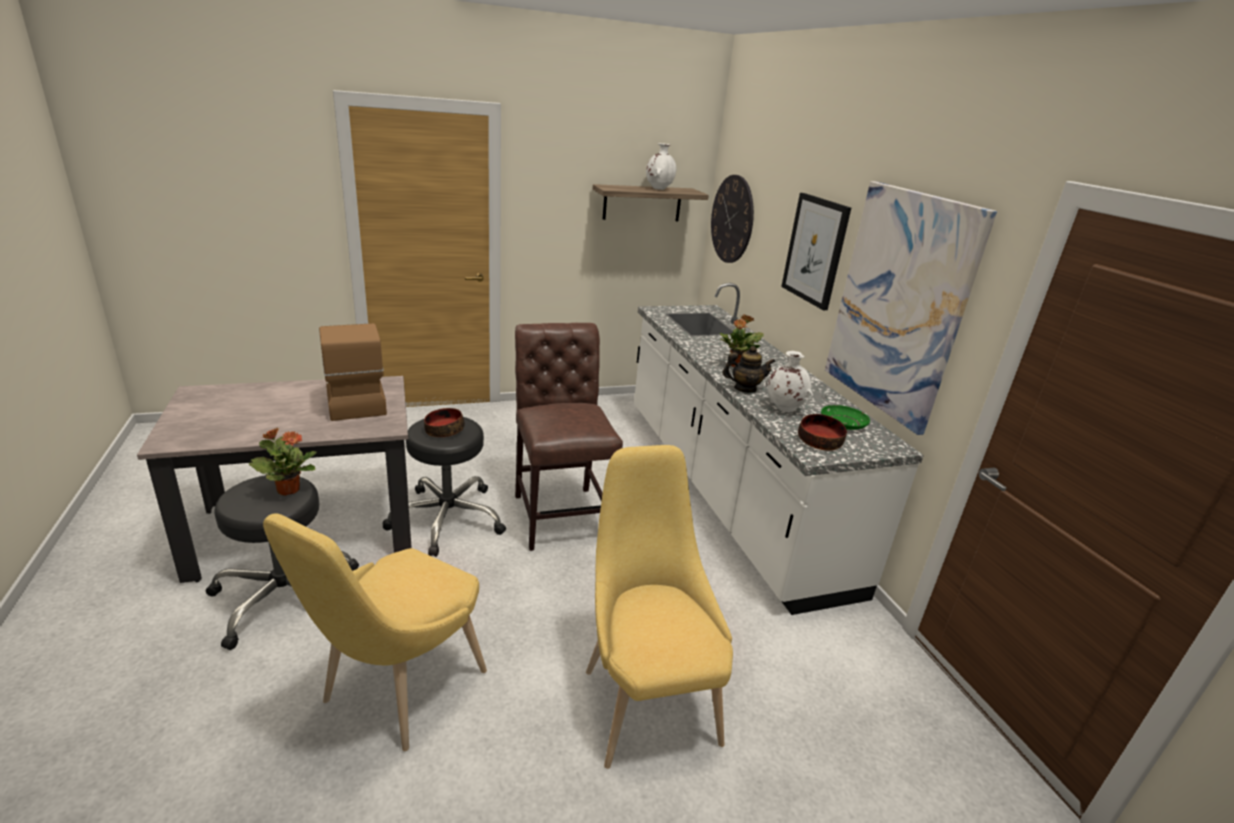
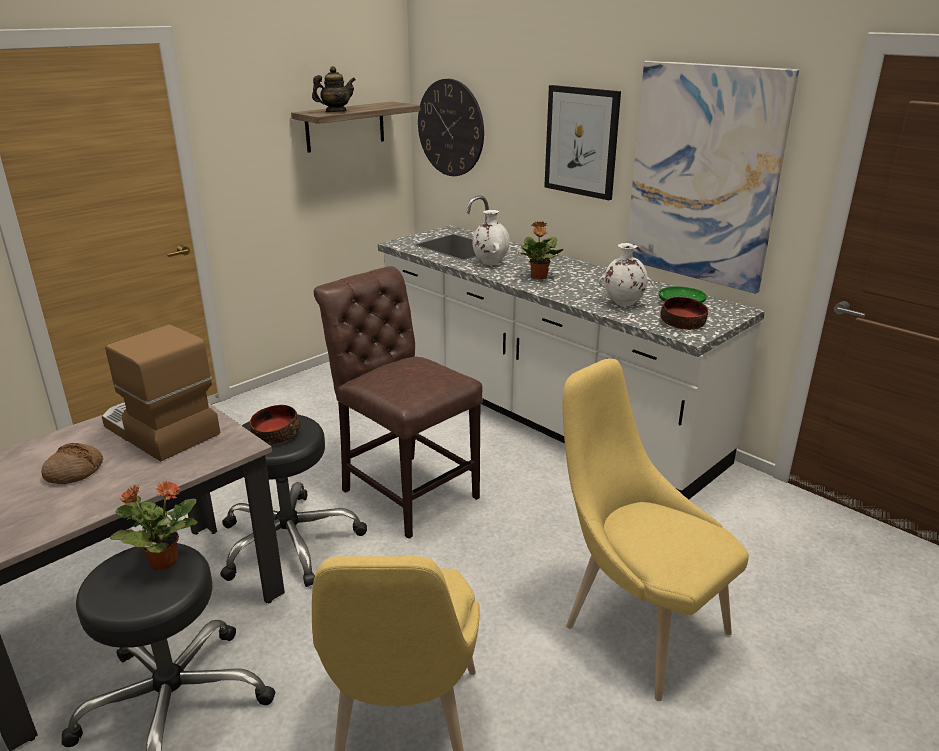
camera: 25 degrees left, 0 degrees up
white vase [646,143,676,190] -> white vase moved to [472,210,510,265]
teapot [723,346,776,393] -> teapot moved to [312,66,356,112]
none -> bread [41,443,103,484]

